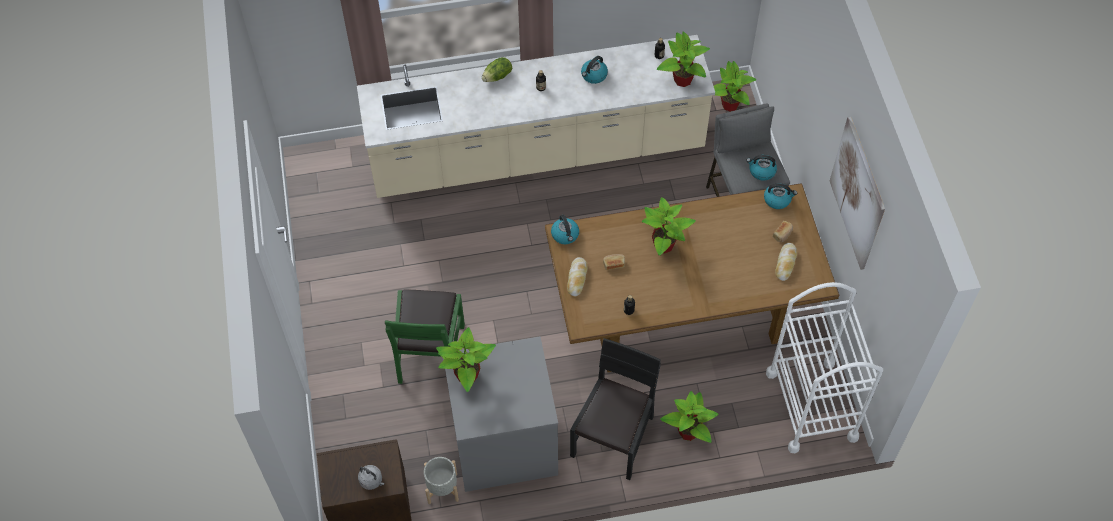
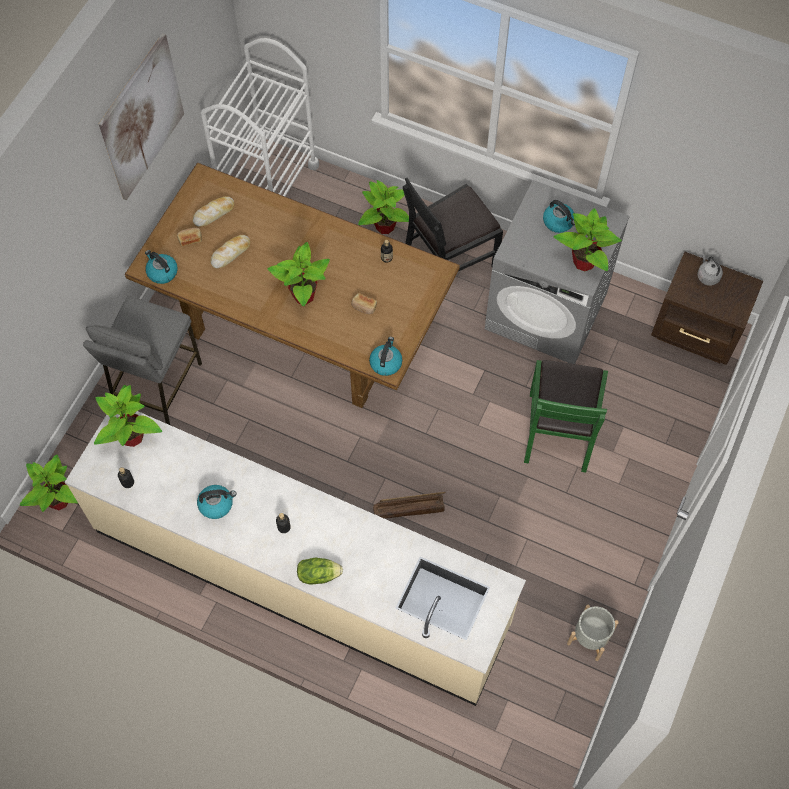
camera: 145 degrees left, 5 degrees up
green chair [385,289,465,384] -> green chair turned 150 degrees clockwise [524,360,608,473]
grey planter [424,457,459,504] -> grey planter moved to [567,605,619,661]
bread [567,257,588,296] -> bread moved to [210,235,250,269]
kettle [746,155,777,181] -> kettle moved to [543,200,575,233]
none -> crate [373,492,446,519]

